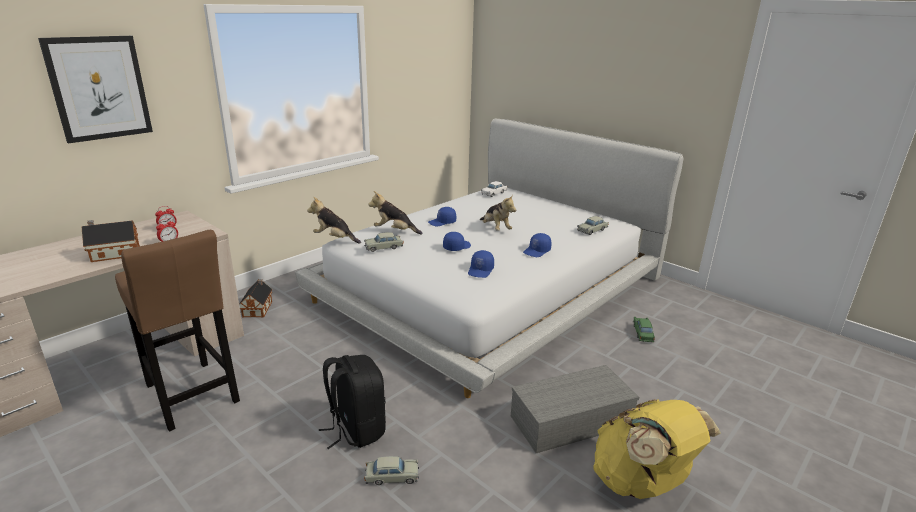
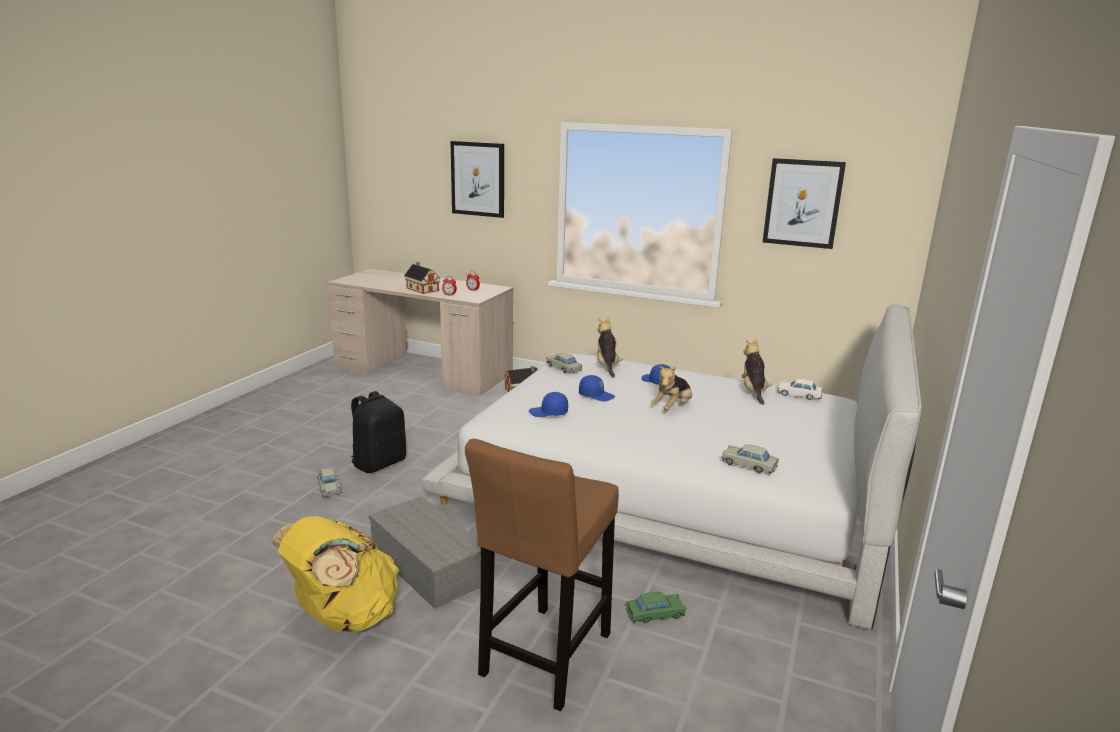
camera: 70 degrees right, 5 degrees down
brown stool [115,230,240,431] -> brown stool moved to [465,439,619,711]
plush toy [307,197,361,244] -> plush toy moved to [742,339,772,405]
blue cap [523,233,551,257] -> none
none -> picture [763,158,846,249]

